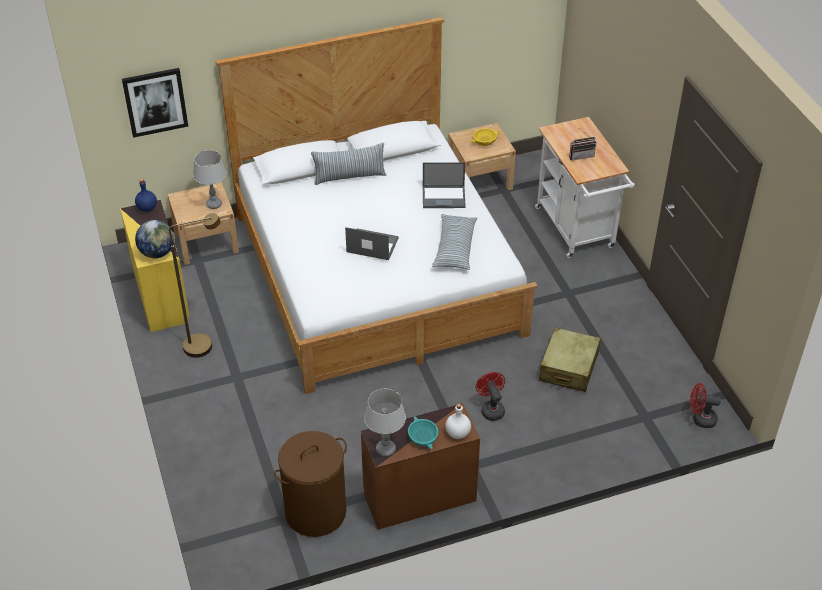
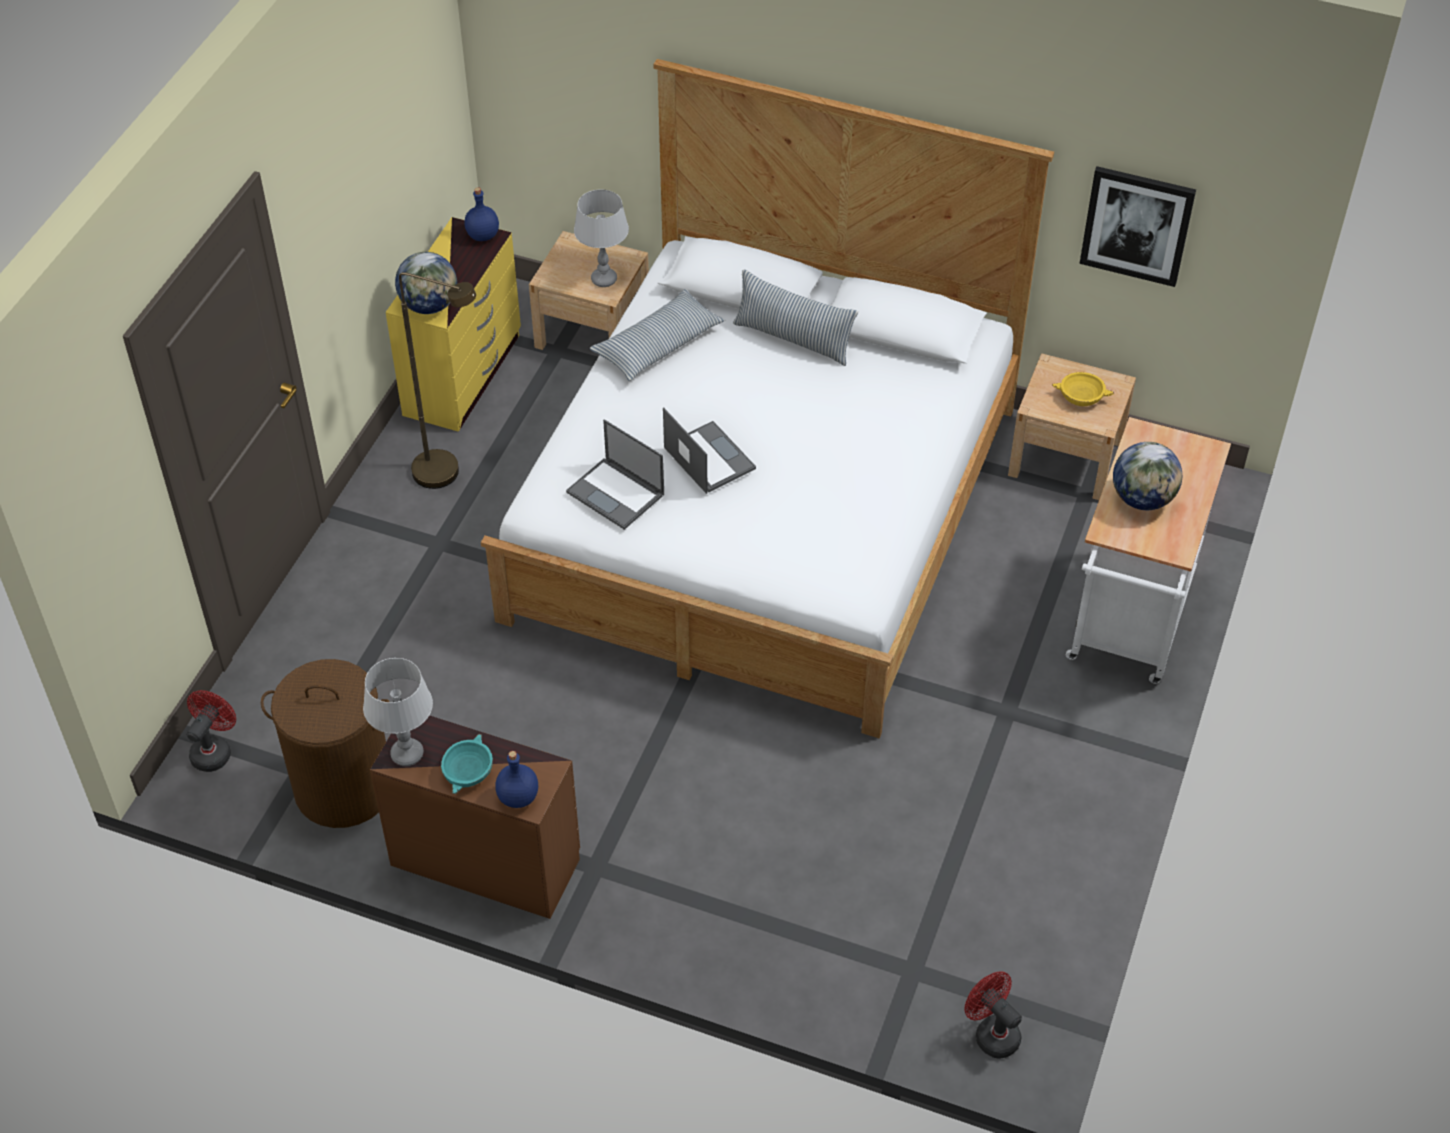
camera: 40 degrees right, 5 degrees up
picture [122,68,188,138] -> picture moved to [1080,166,1196,287]
laptop [423,162,466,208] -> laptop moved to [566,419,664,530]
pillow [432,214,477,270] -> pillow moved to [590,289,725,381]
white bottle [445,403,471,439] -> blue bottle [495,751,538,808]
red fan [476,372,505,421] -> red fan moved to [186,690,236,772]
beige suitcase [539,327,601,392] -> none
radio [569,129,596,161] -> globe [1113,442,1182,510]

